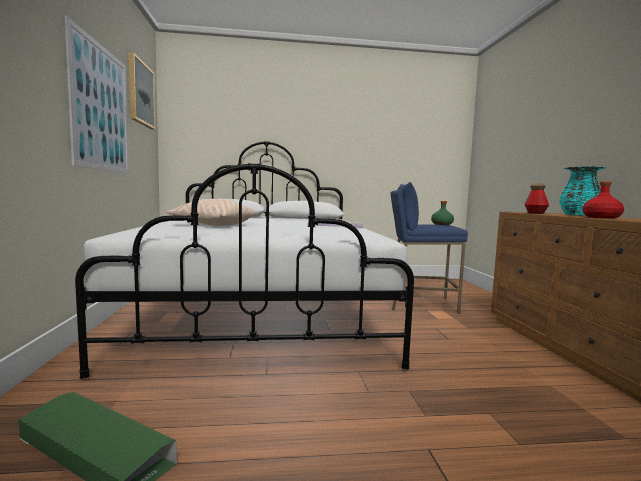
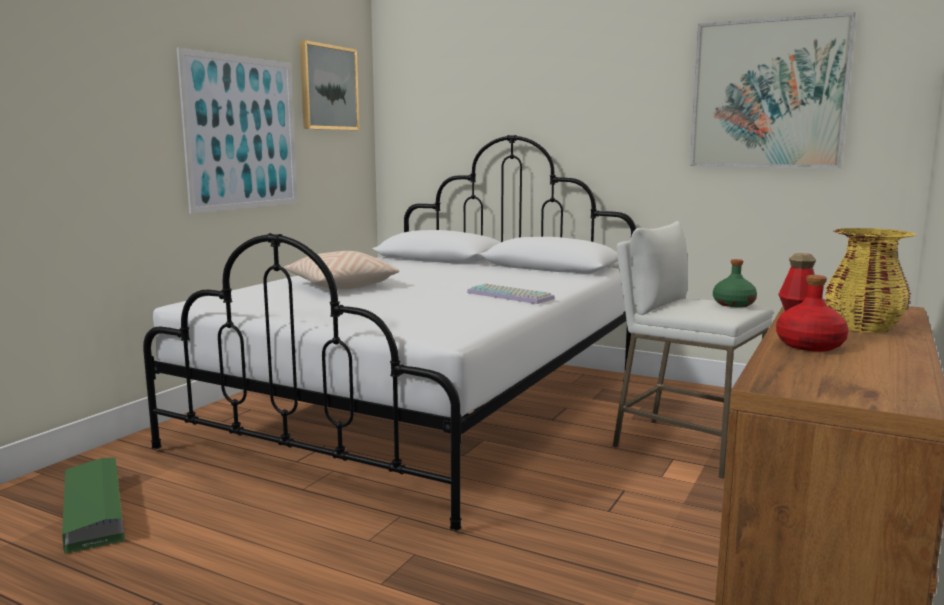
camera: 35 degrees right, 5 degrees up
blue stool [390,182,468,314] -> white stool [613,221,773,479]
turquoise vase [559,167,606,216] -> yellow vase [825,228,916,333]
none -> picture [690,12,856,168]

